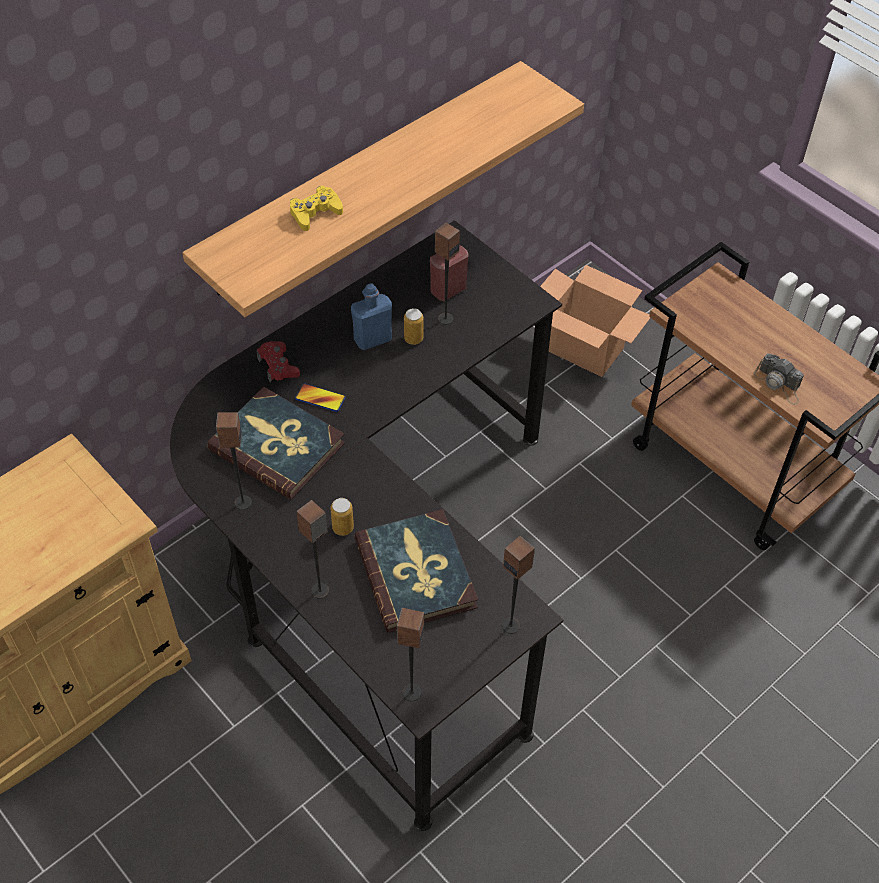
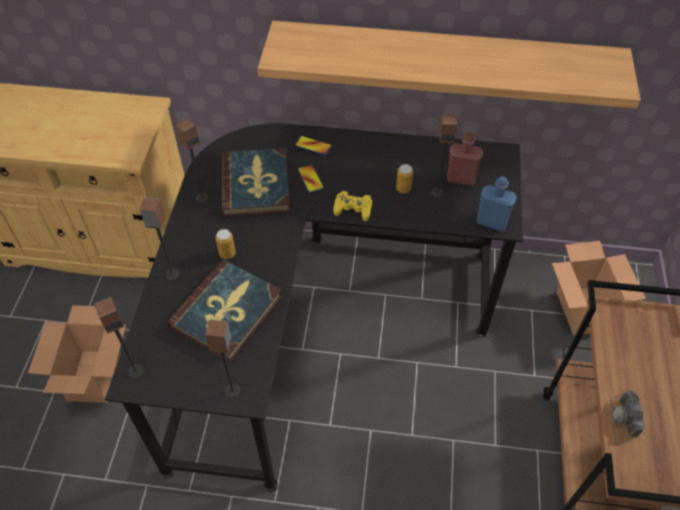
camera: 50 degrees right, 0 degrees up
red game controller [256,341,300,382] -> phone [295,136,332,156]
yellow game controller [290,186,343,231] -> yellow game controller moved to [334,191,372,221]
blue bottle [351,283,392,350] -> blue bottle moved to [476,176,516,231]
none -> cardboard box [28,305,126,403]

